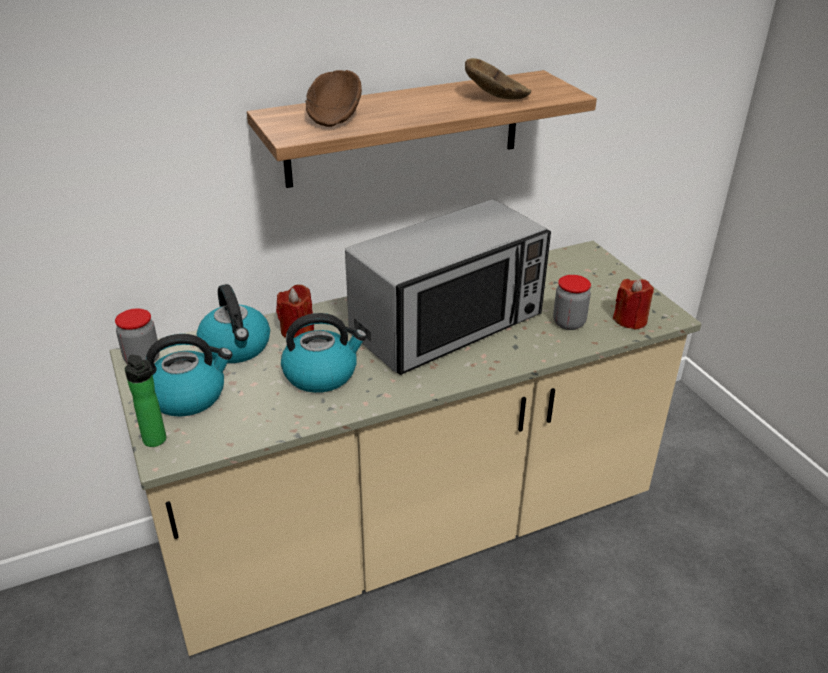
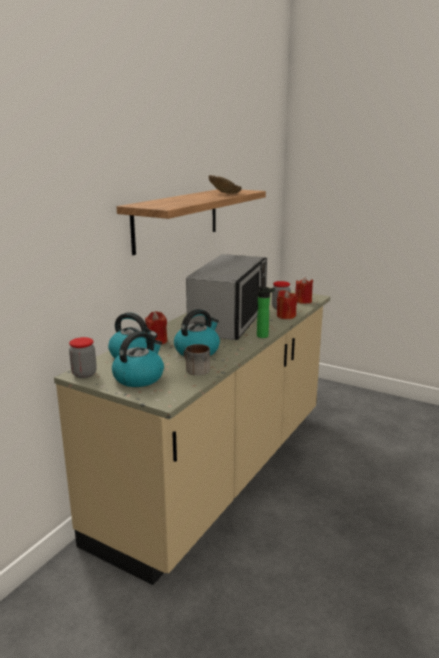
camera: 35 degrees left, 15 degrees down
bottle [125,355,166,447] -> bottle moved to [257,286,275,338]
brown bowl [305,70,362,127] -> none
none -> mug [183,344,210,375]
none -> red candle [277,290,297,319]

